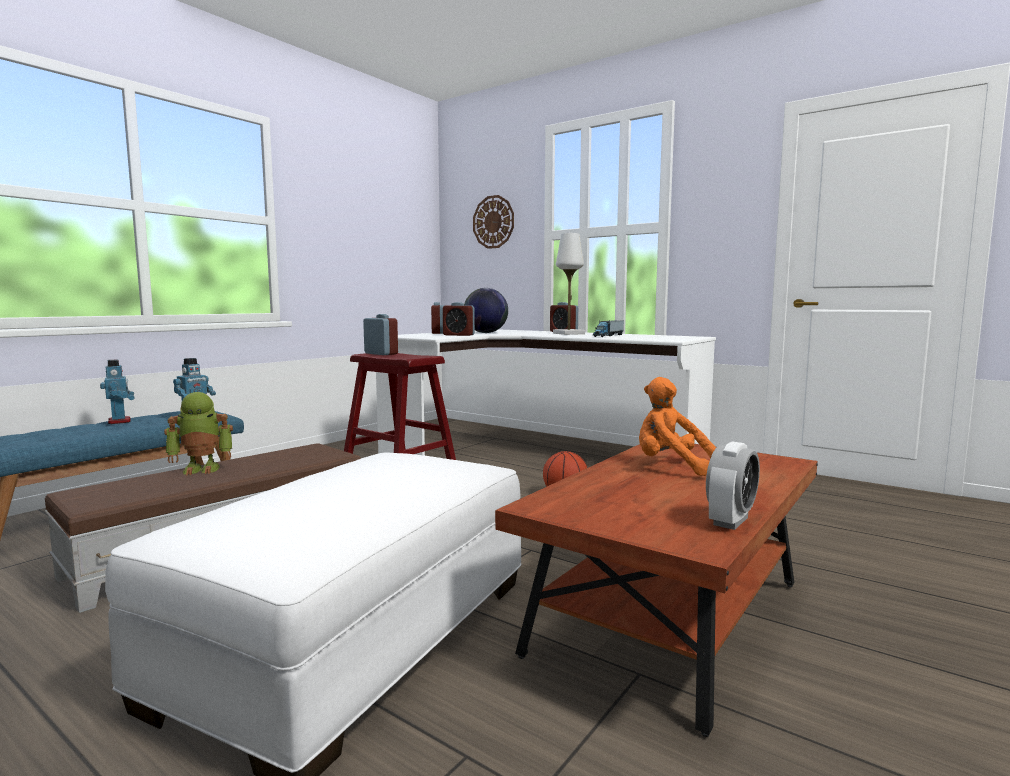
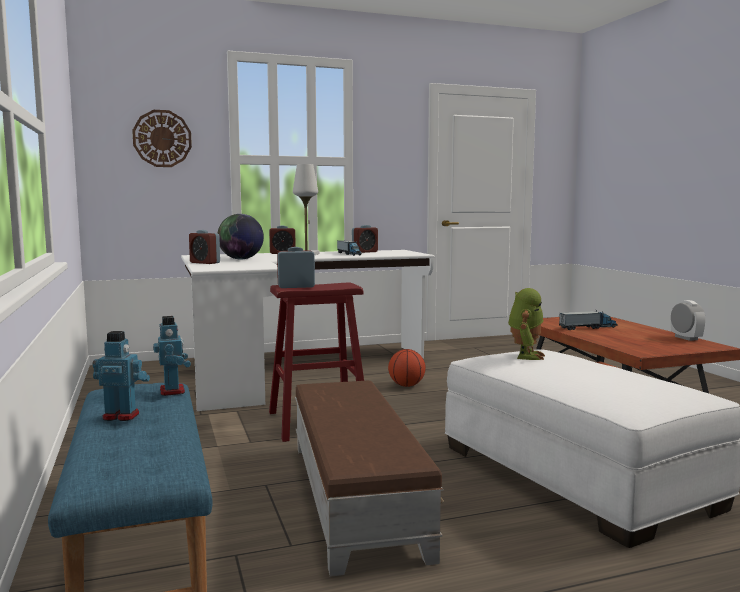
camera: 55 degrees left, 0 degrees up
toy robot [164,392,233,475] -> toy robot moved to [508,288,545,360]
alarm clock [443,302,475,336] -> alarm clock moved to [352,225,378,253]
orange plush toy [639,377,716,476] -> toy truck [559,310,618,330]

